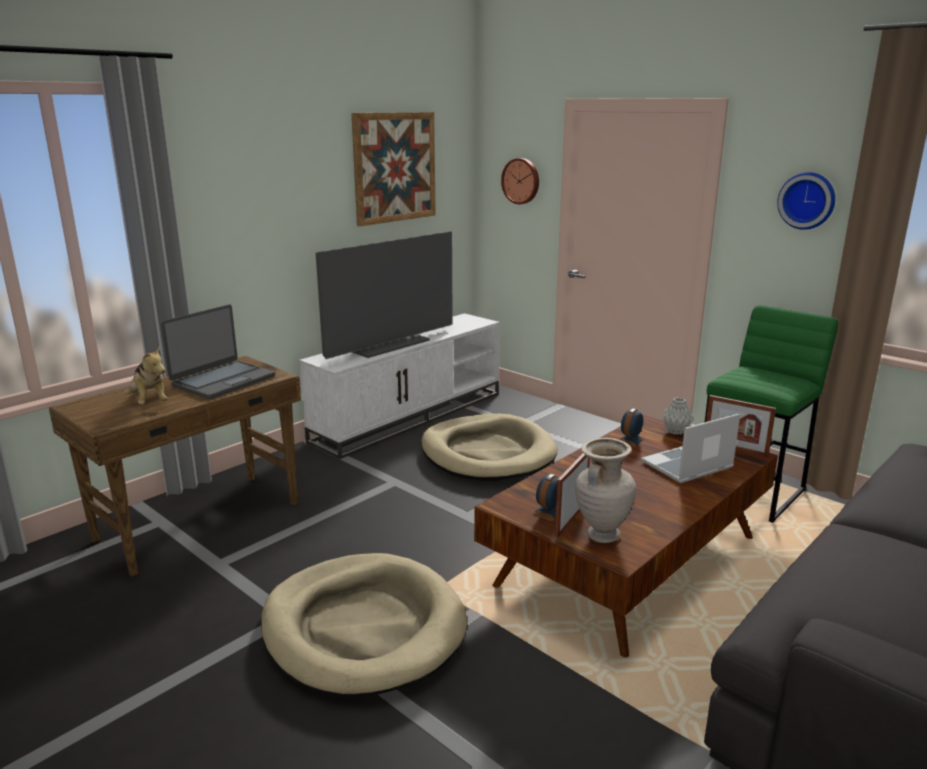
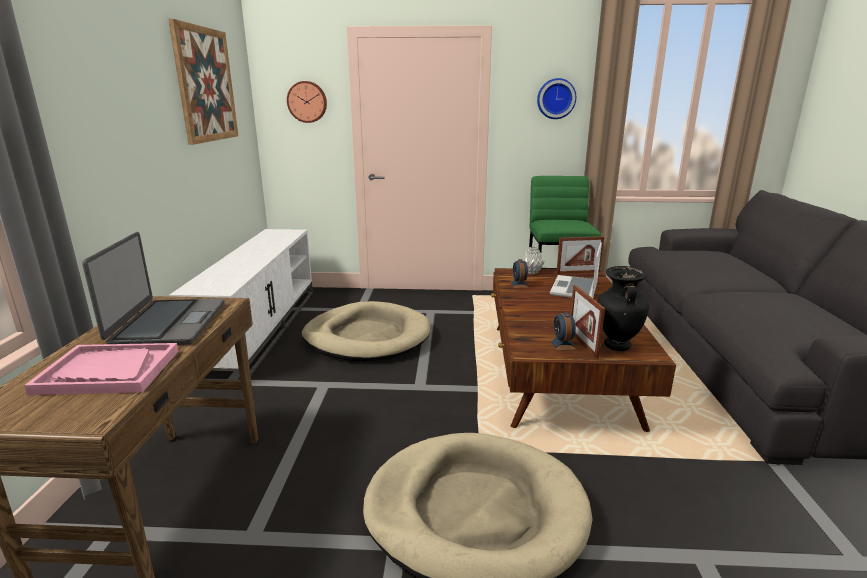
camera: 40 degrees left, 0 degrees up
plush toy [124,346,168,404] -> pink tray [24,343,179,395]
television [316,231,453,359] -> none
beige vase [575,438,636,543] -> black vase [597,266,649,351]

